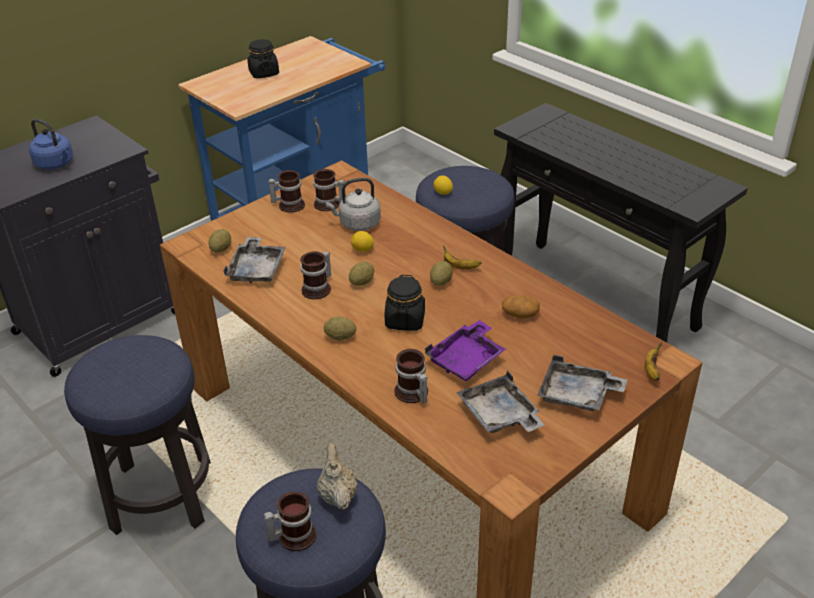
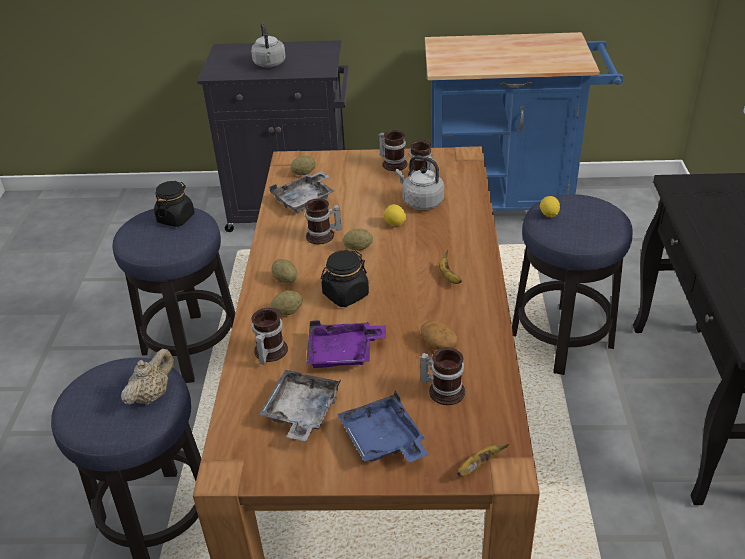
camera: 45 degrees right, 0 degrees up
blue kettle [29,119,73,169] -> grey kettle [251,22,286,67]
black jar [247,39,279,78] -> black jar moved to [154,181,195,227]
mug [264,491,317,551] -> mug moved to [420,347,465,405]
potato [430,261,453,286] -> potato moved to [271,290,303,315]
grey tray [537,355,628,412] -> blue tray [337,390,428,462]

